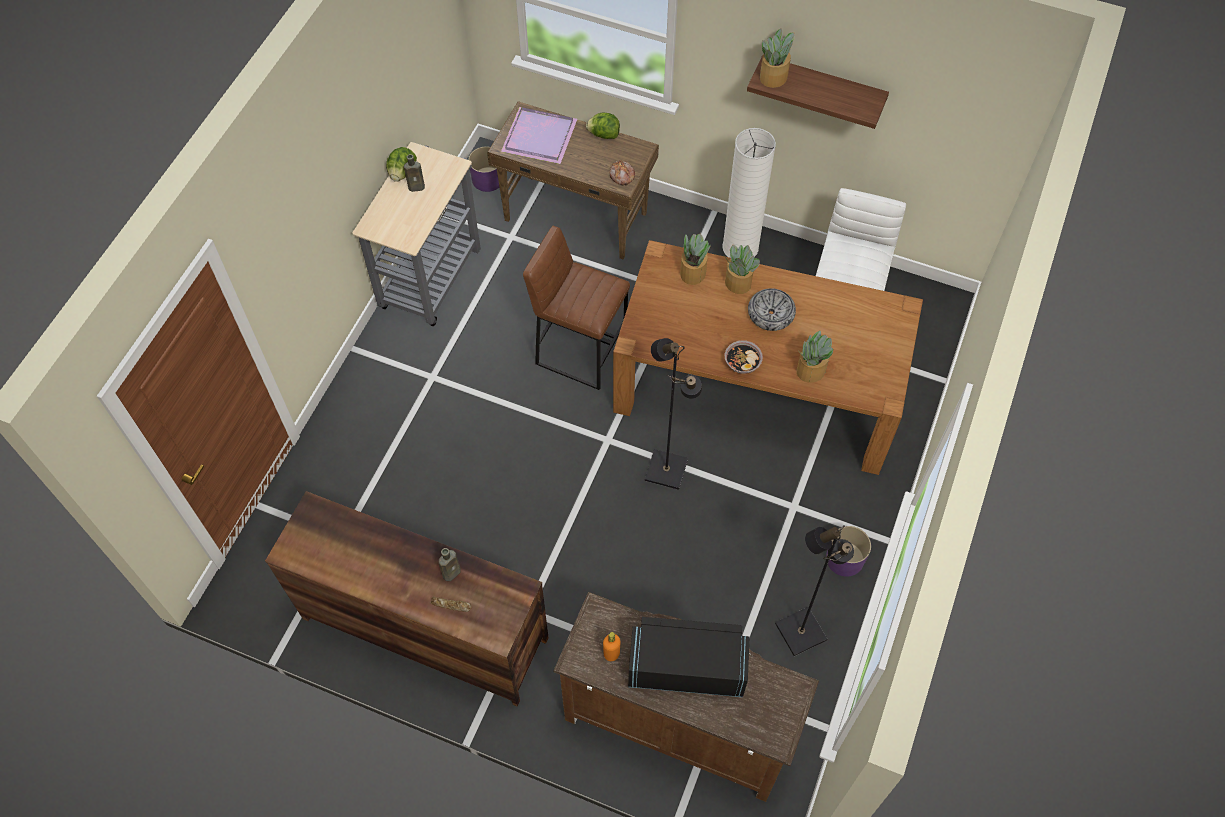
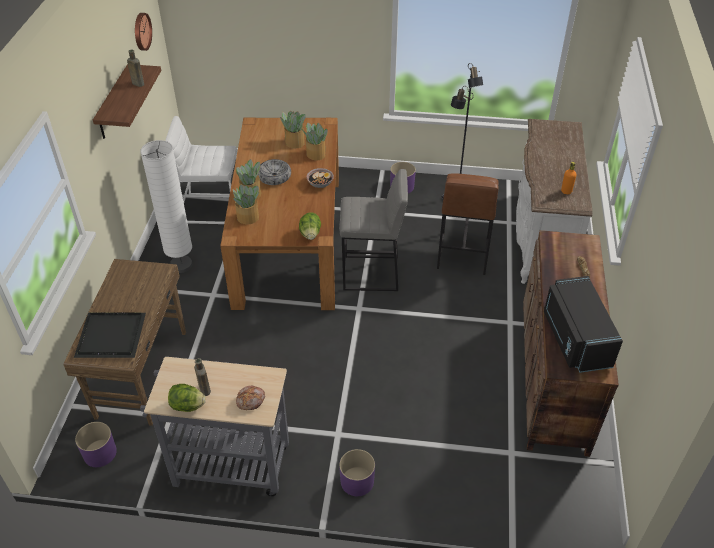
camera: 105 degrees left, 15 degrees down
brown bottle [439,548,461,581] -> brown bottle moved to [127,49,144,87]
purple tray [501,107,577,164] -> black tray [74,312,146,358]
brown stool [523,226,630,390] -> brown stool moved to [437,174,499,275]
lettuce [586,113,620,139] -> lettuce moved to [299,212,321,240]
bread [609,160,635,186] -> bread moved to [236,386,265,410]
black microwave [628,617,750,697] -> black microwave moved to [544,276,623,373]
black floor lamp [645,338,702,490] -> grey stool [340,169,408,291]
potted plant [760,28,795,88] -> potted plant moved to [280,111,306,148]
none -> wall clock [135,13,152,51]
none -> purple planter [339,449,375,496]

